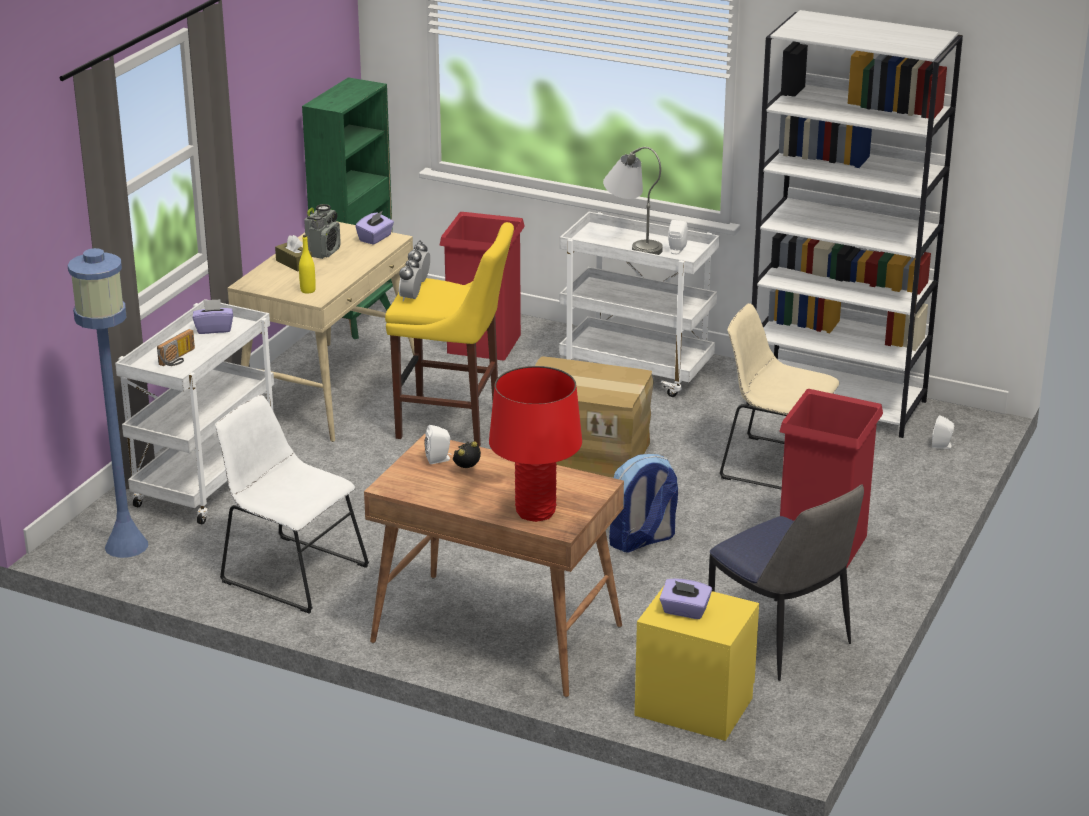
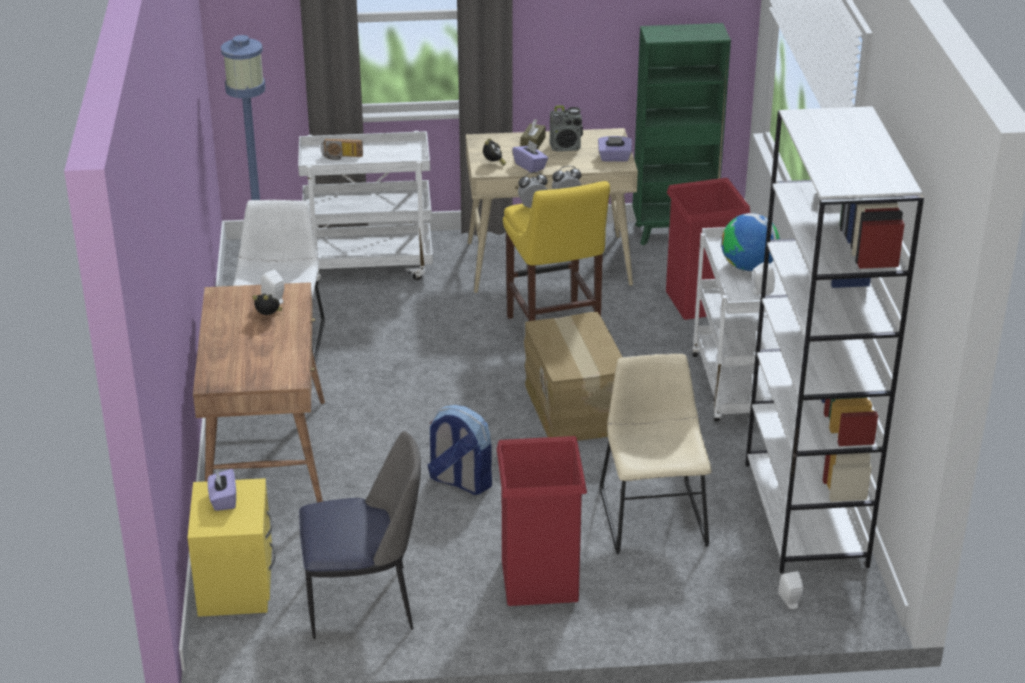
camera: 60 degrees right, 5 degrees up
purple tissue box [193,299,233,334] -> purple tissue box moved to [512,140,548,172]
yellow bottle [299,235,316,294] -> alarm clock [483,138,506,166]
red table lamp [489,366,582,522] -> none
grey table lamp [603,147,663,255] -> globe [721,213,780,271]
chair [708,484,864,681] -> chair turned 120 degrees counterclockwise [299,431,421,639]

